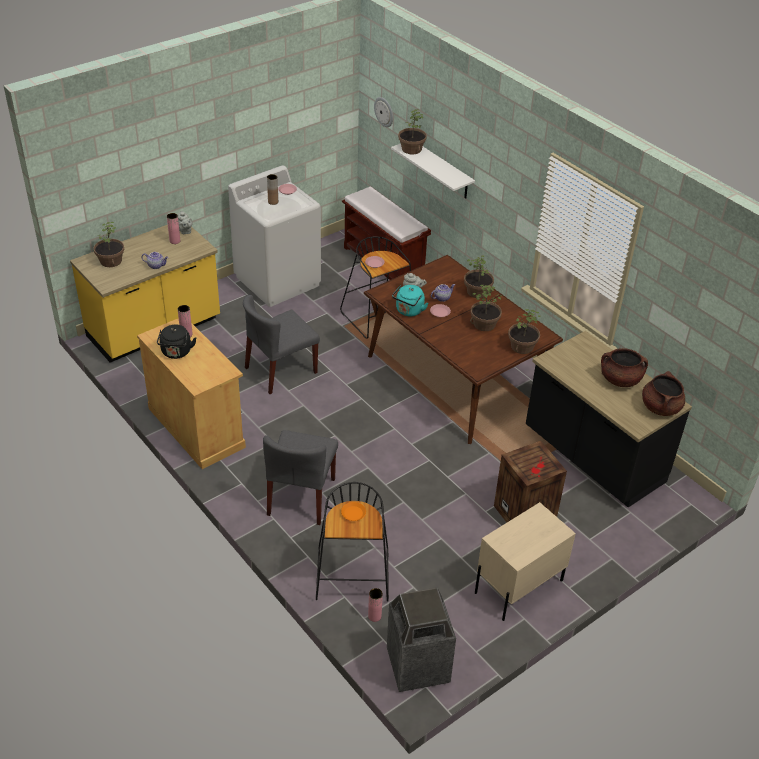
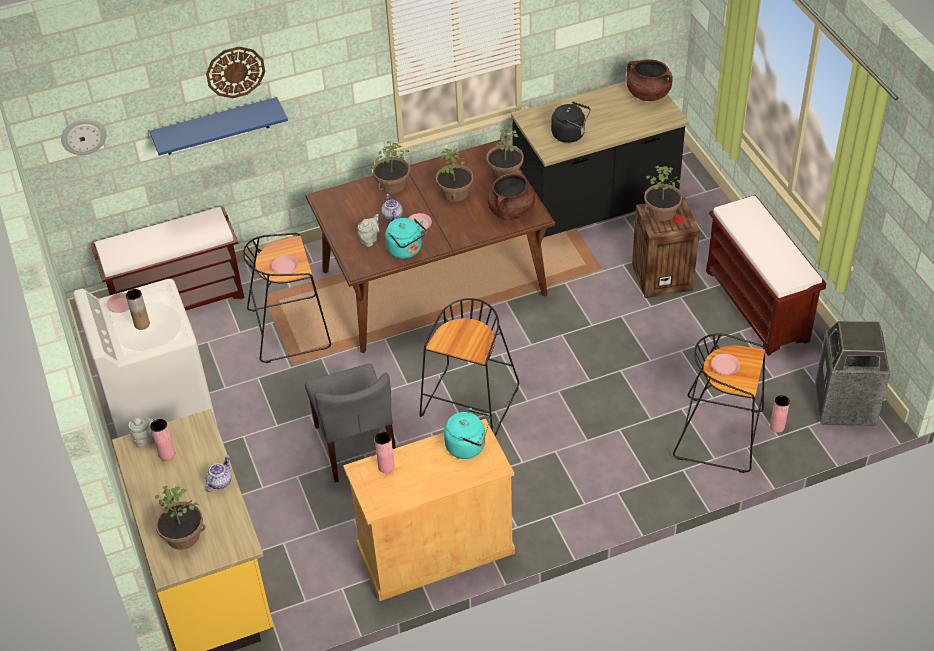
camera: 70 degrees left, 5 degrees up
black kettle [157,325,196,359] -> black kettle moved to [551,102,591,143]
grey chair [263,430,338,525] -> none
orange plate [341,502,366,521] -> pink plate [711,354,740,375]
white shelf [391,143,475,199] -> blue shelf [150,97,288,156]
potted plant [398,109,427,154] -> potted plant moved to [644,166,683,221]
beige nightstand [475,502,576,621] -> brown bench [706,195,826,356]
brown cooking pot [601,348,648,387] -> brown cooking pot moved to [488,171,535,220]
none -> wall clock [206,47,265,98]
none -> black stool [420,298,519,436]
none -> turquoise kettle [444,408,490,459]

